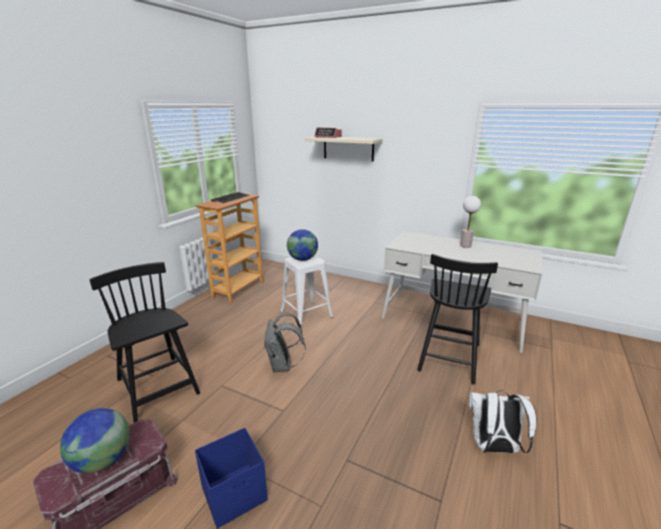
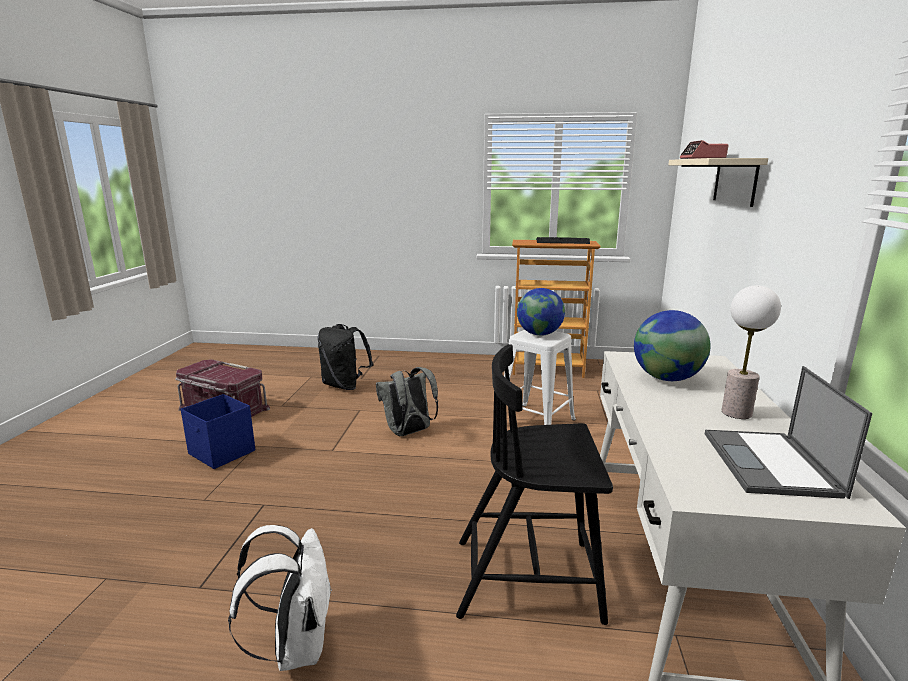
camera: 70 degrees right, 5 degrees down
globe [60,408,130,473] -> globe moved to [634,310,711,381]
black chair [89,262,200,423] -> black backpack [317,324,373,390]
none -> laptop [705,366,872,499]

